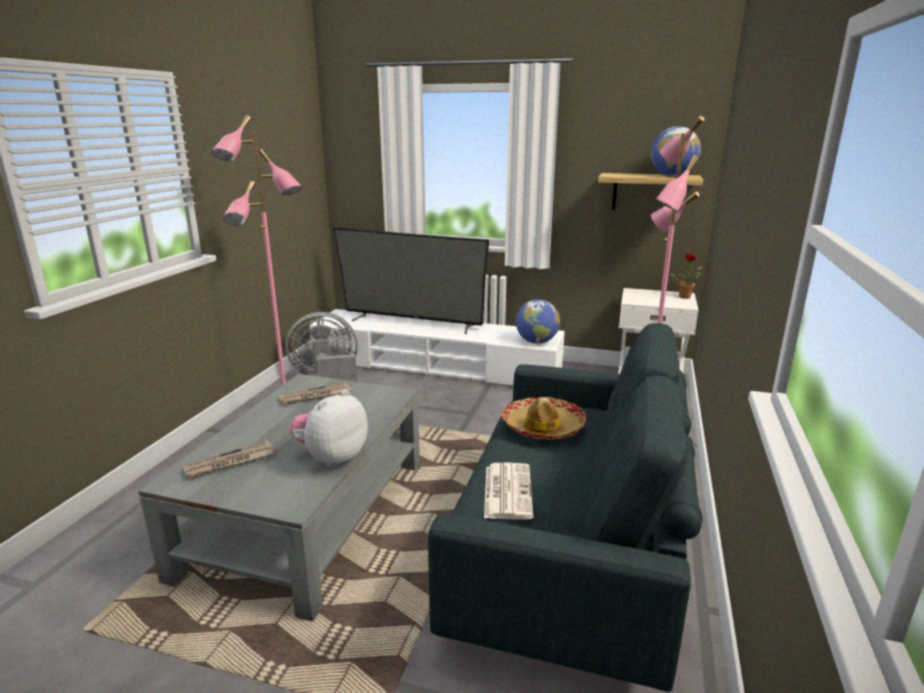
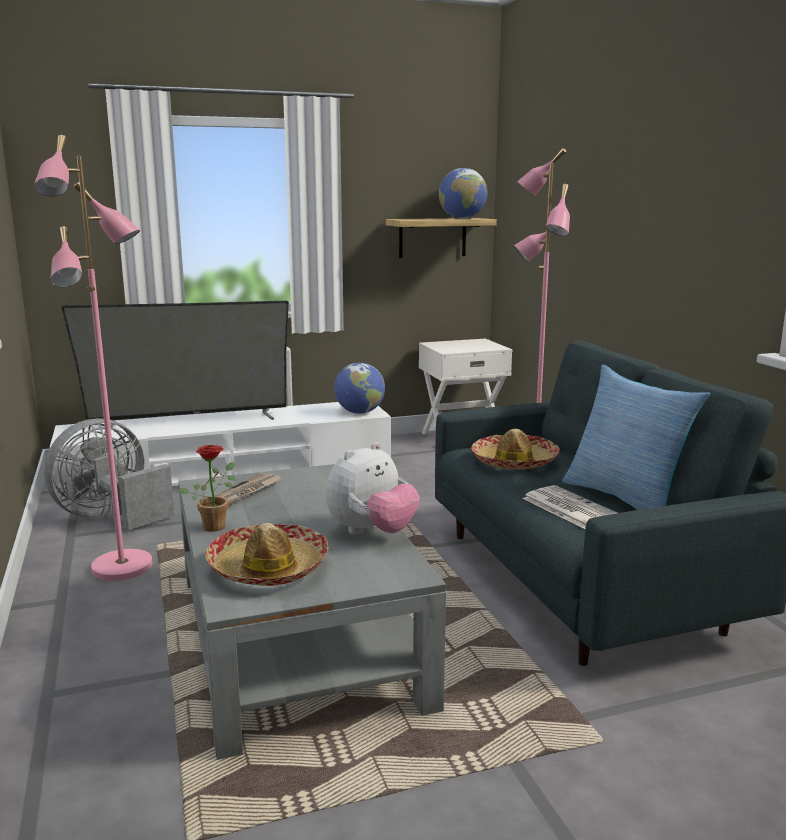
camera: 35 degrees left, 5 degrees down
newspaper [184,440,276,479] -> hat [205,523,329,586]
plush toy [289,390,368,468] -> plush toy turned 135 degrees counterclockwise [326,442,420,534]
potted plant [670,254,702,299] -> potted plant moved to [178,445,235,531]
none -> pillow [562,365,710,510]

